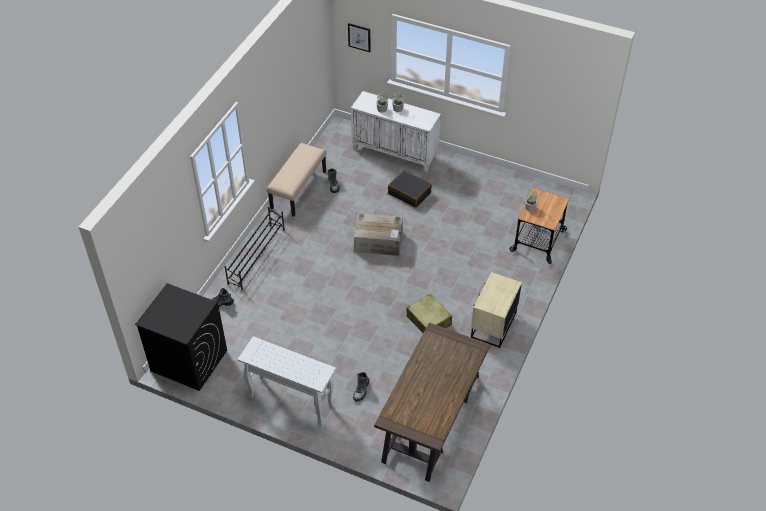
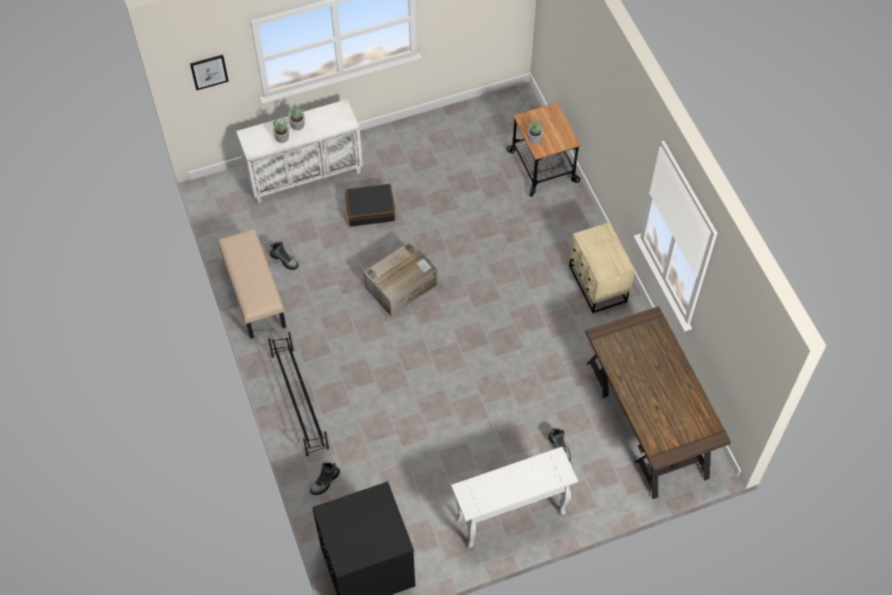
camera: 45 degrees left, 10 degrees up
beige suitcase [406,294,452,333] -> none

